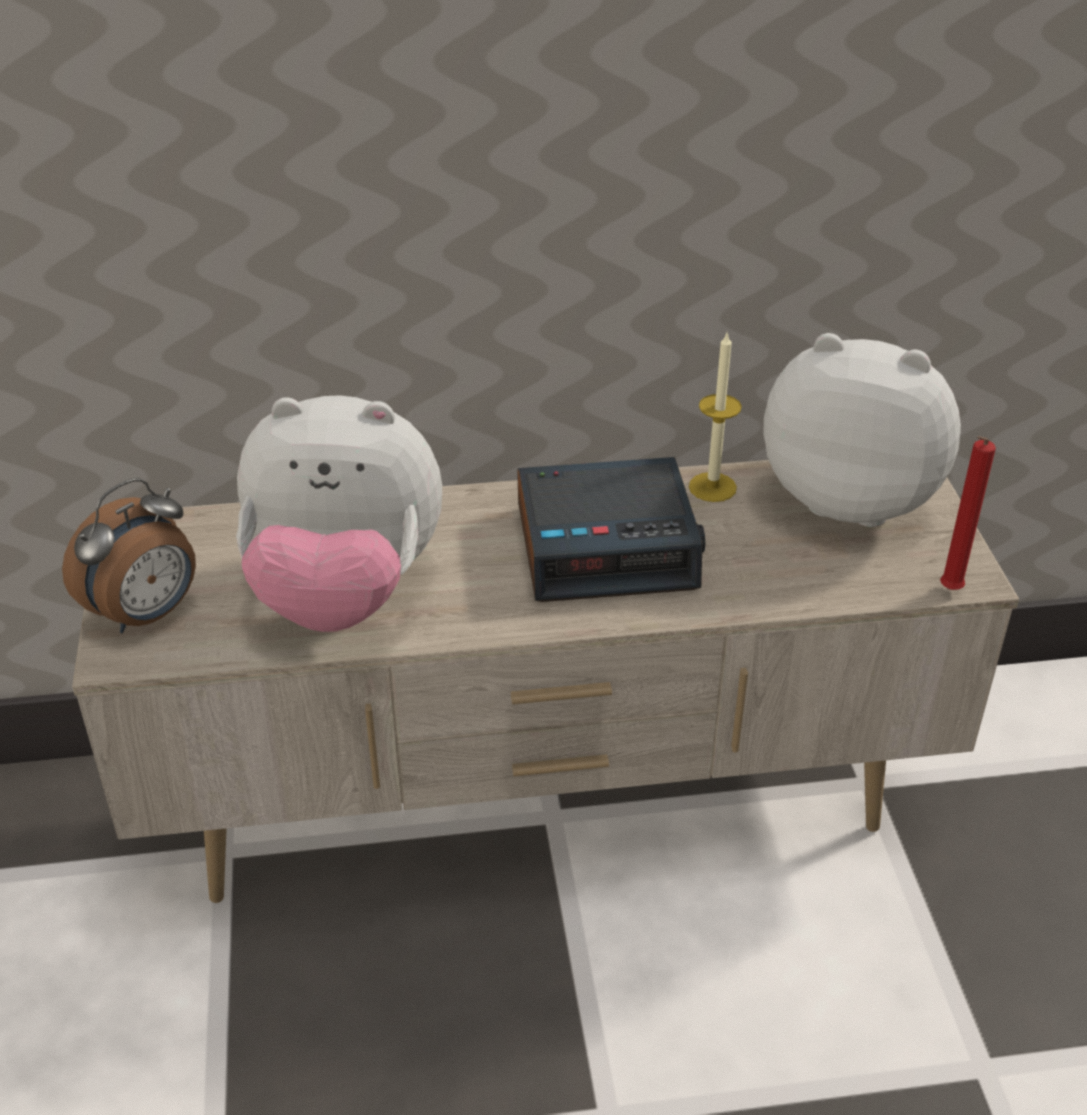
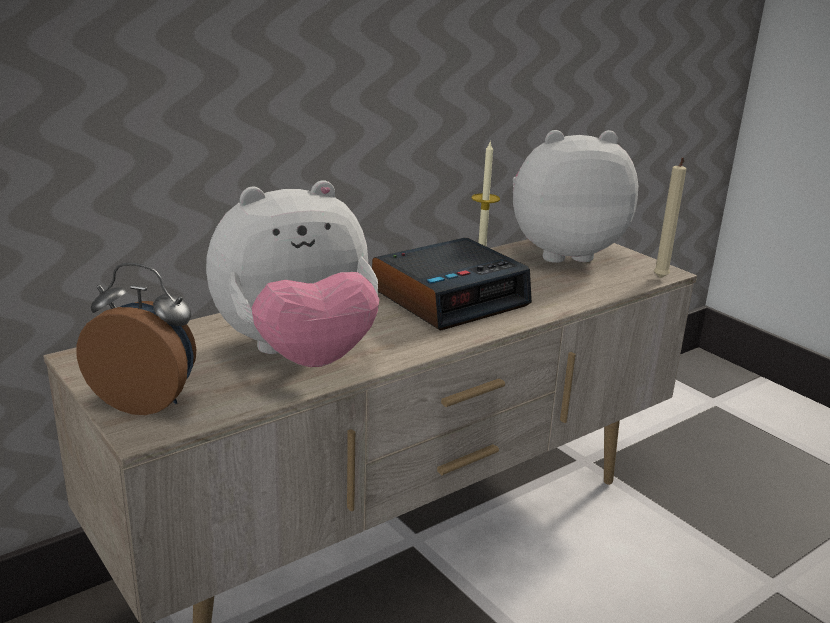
camera: 30 degrees left, 15 degrees down
alarm clock [62,478,196,633] -> alarm clock turned 90 degrees counterclockwise [77,263,196,415]
red candle [940,436,996,590] -> beige candle [654,157,686,278]

